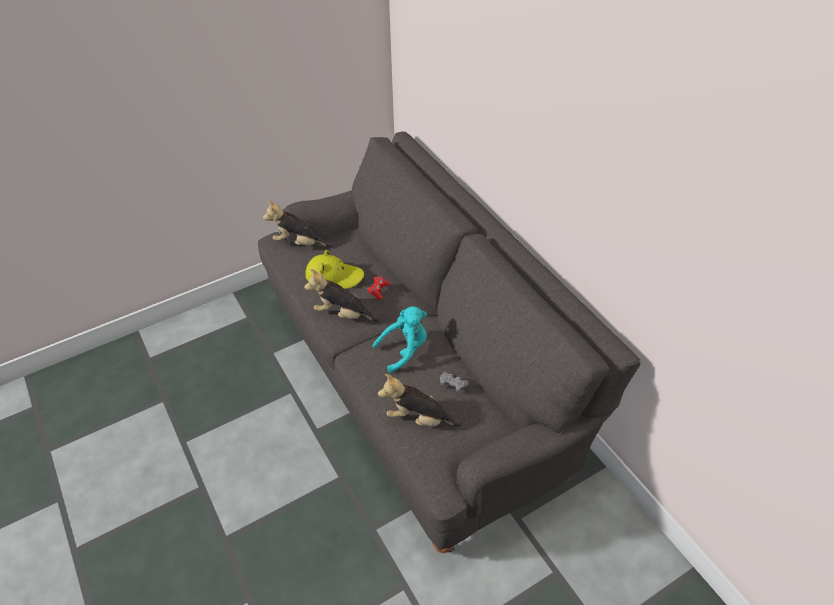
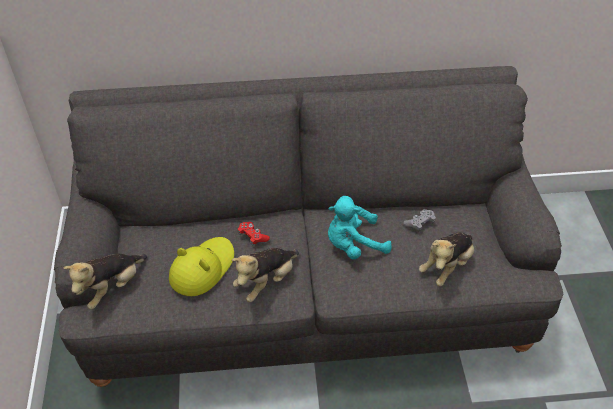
camera: 65 degrees left, 0 degrees up
turquoise plush toy [373,306,427,373] -> turquoise plush toy turned 105 degrees counterclockwise [328,196,392,259]

